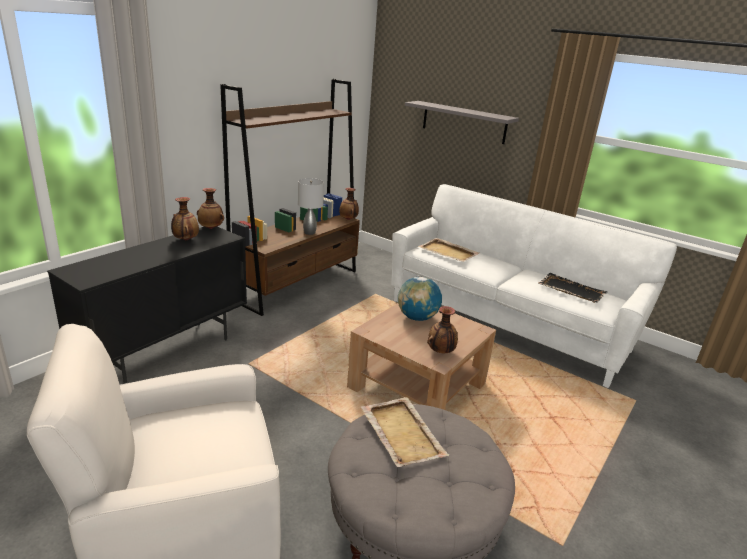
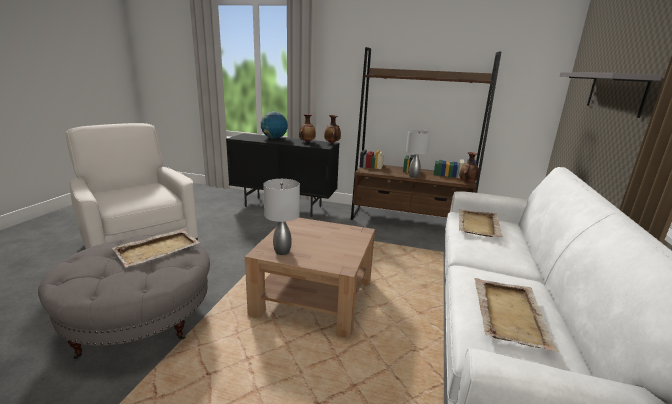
camera: 70 degrees right, 5 degrees down
globe [398,276,442,321] -> globe moved to [261,111,288,139]
vase [427,306,458,353] -> grey table lamp [263,179,300,255]
black tray [538,273,607,303] -> beige tray [475,278,559,352]

